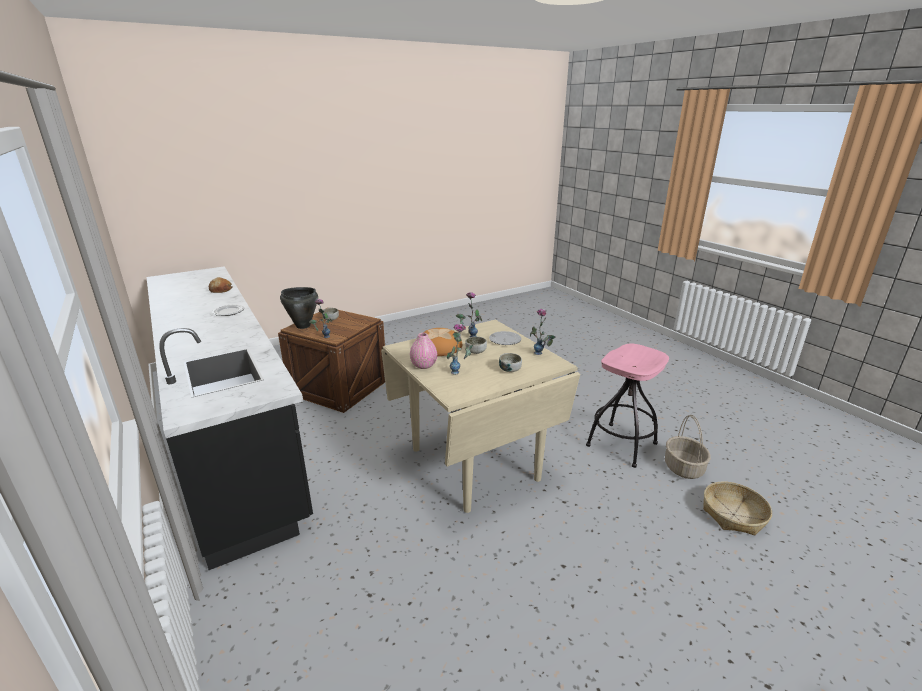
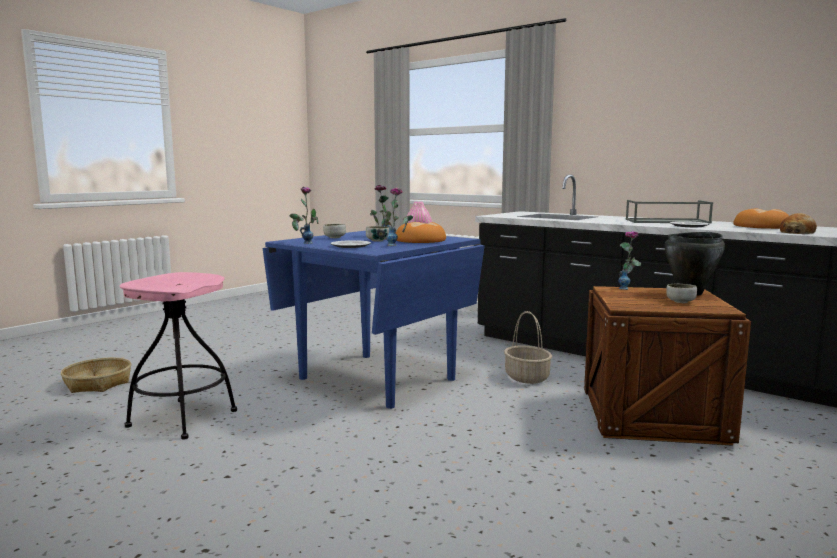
camera: 160 degrees right, 15 degrees down
beige dining table [381,320,580,513] -> blue dining table [263,231,485,409]
basket [665,415,711,479] -> basket moved to [504,311,552,384]
none -> grey tray [626,200,713,224]
none -> bread [733,209,789,229]

